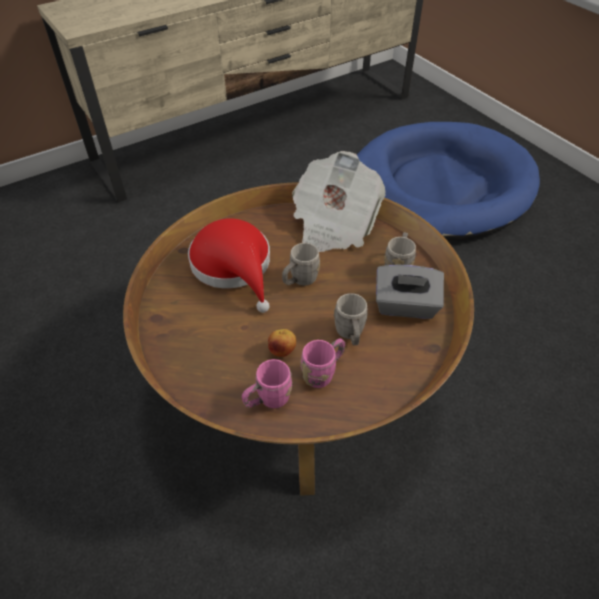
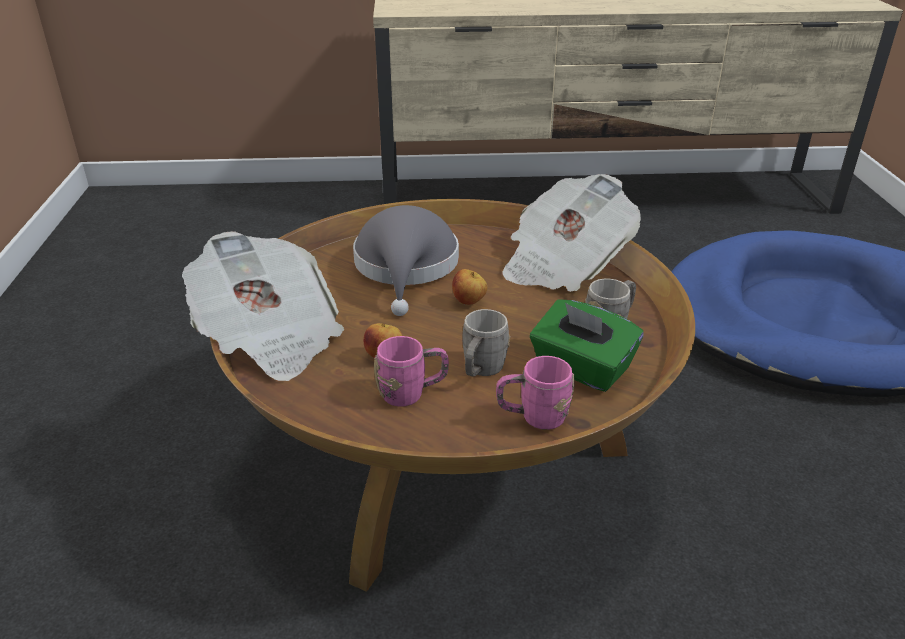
camera: 30 degrees right, 15 degrees down
red hat [188,218,270,313] -> grey hat [353,205,459,316]
pink mug [242,359,293,408] -> pink mug moved to [496,356,575,430]
grey mug [282,243,320,286] -> apple [452,269,487,305]
grey tissue box [376,265,444,319] -> green tissue box [530,300,644,392]
none -> newspaper [182,231,344,381]

